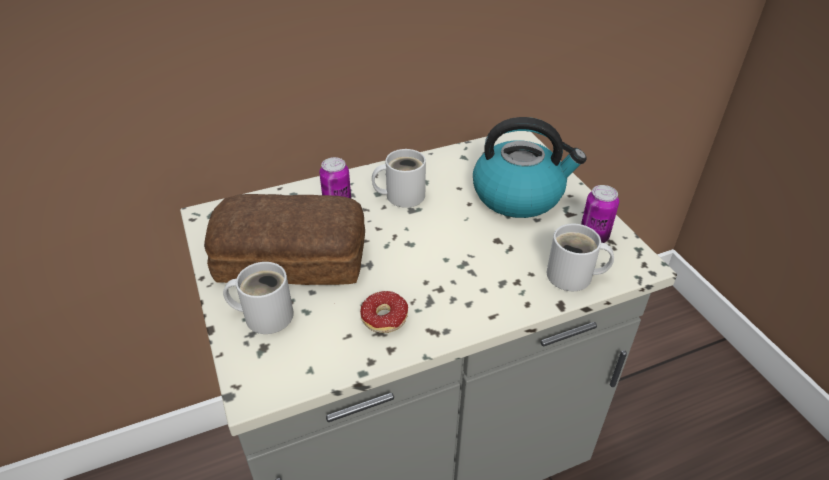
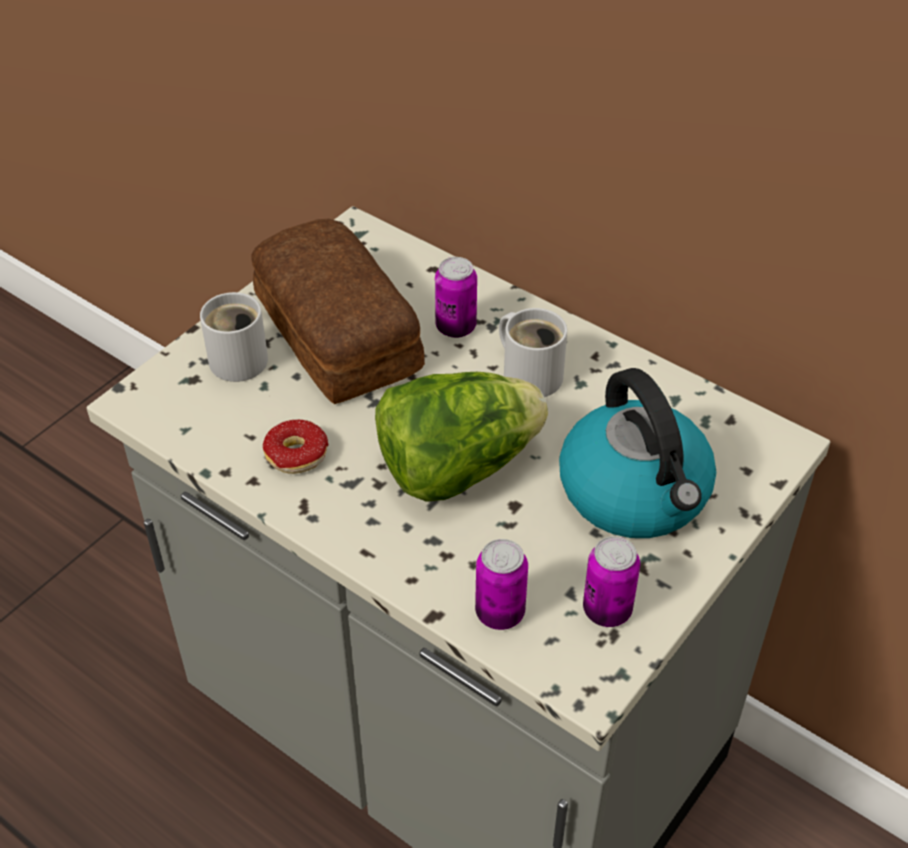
camera: 60 degrees right, 5 degrees up
white mug [547,224,614,291] -> can [475,539,528,630]
none -> lettuce [375,372,548,502]

